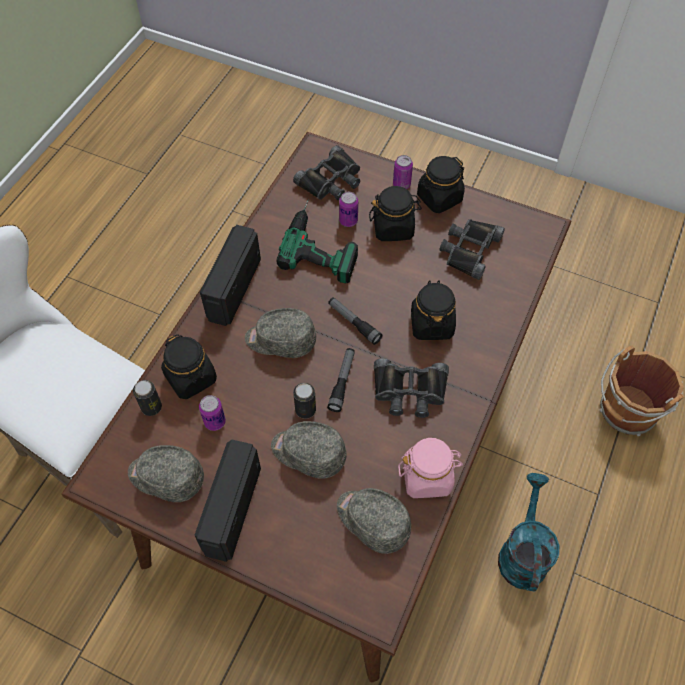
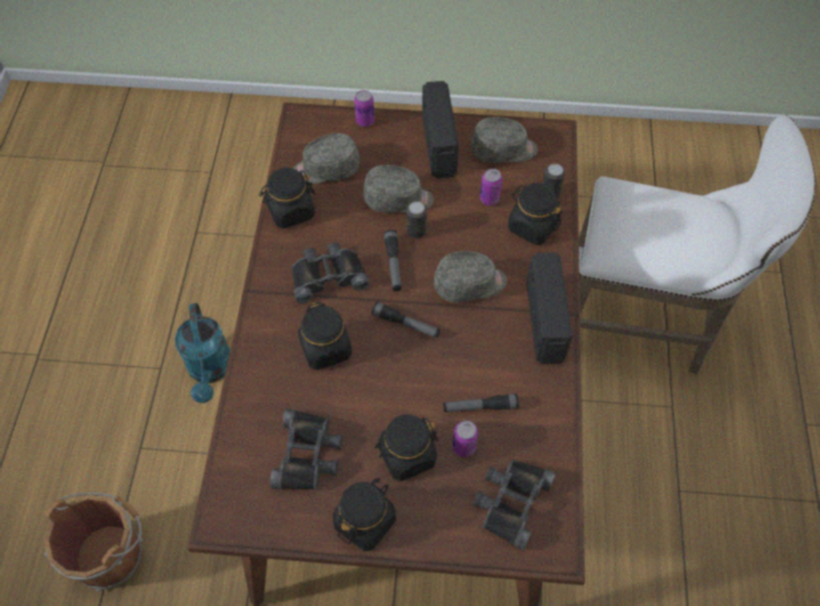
camera: 160 degrees right, 0 degrees up
power drill [276,199,358,283] -> flashlight [443,394,519,412]
grey cap [337,488,411,554] -> grey cap turned 150 degrees clockwise [293,133,360,184]
can [393,155,413,189] -> can moved to [354,90,375,127]
pink jar [398,438,463,498] -> black jar [259,168,316,229]

